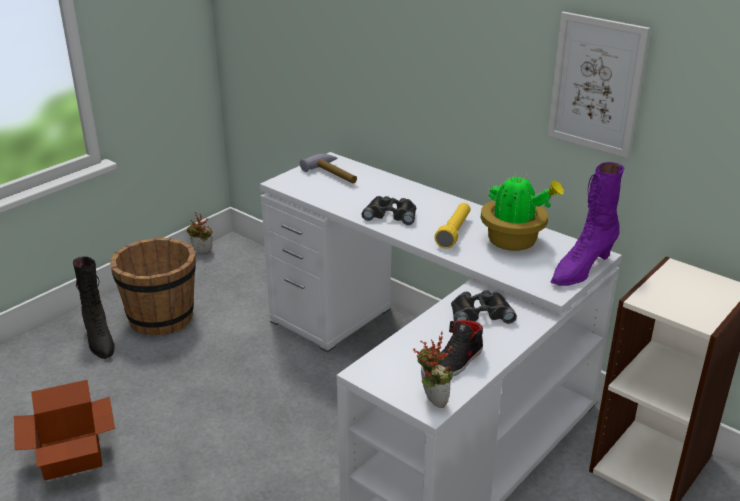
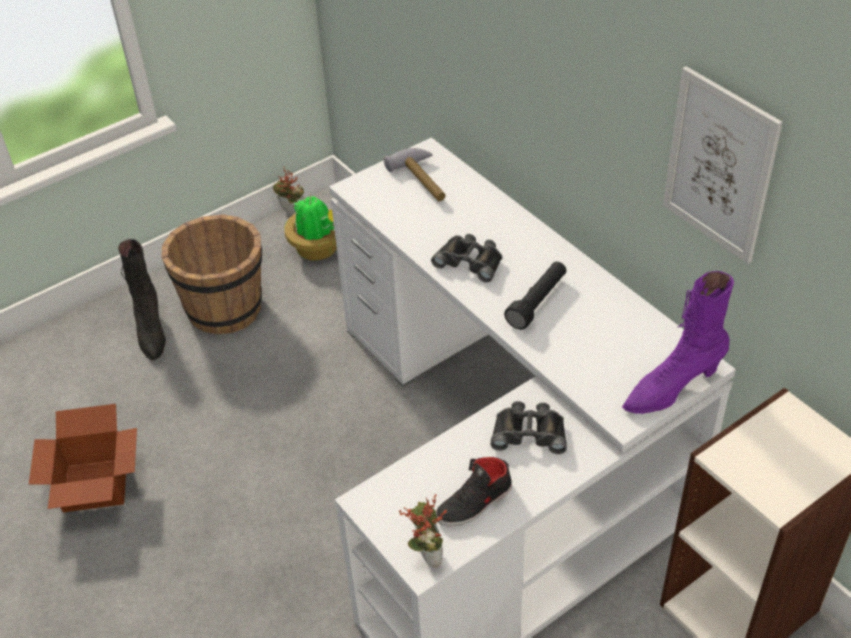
camera: 15 degrees right, 15 degrees up
yellow flashlight [434,203,471,249] -> black flashlight [504,261,567,330]
potted plant [480,172,564,251] -> potted plant moved to [284,194,337,260]

